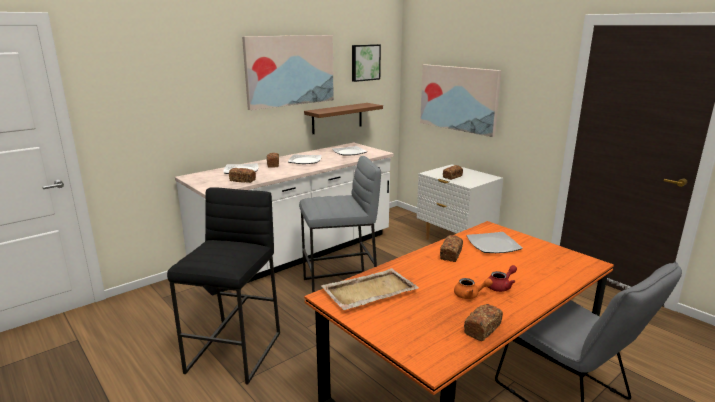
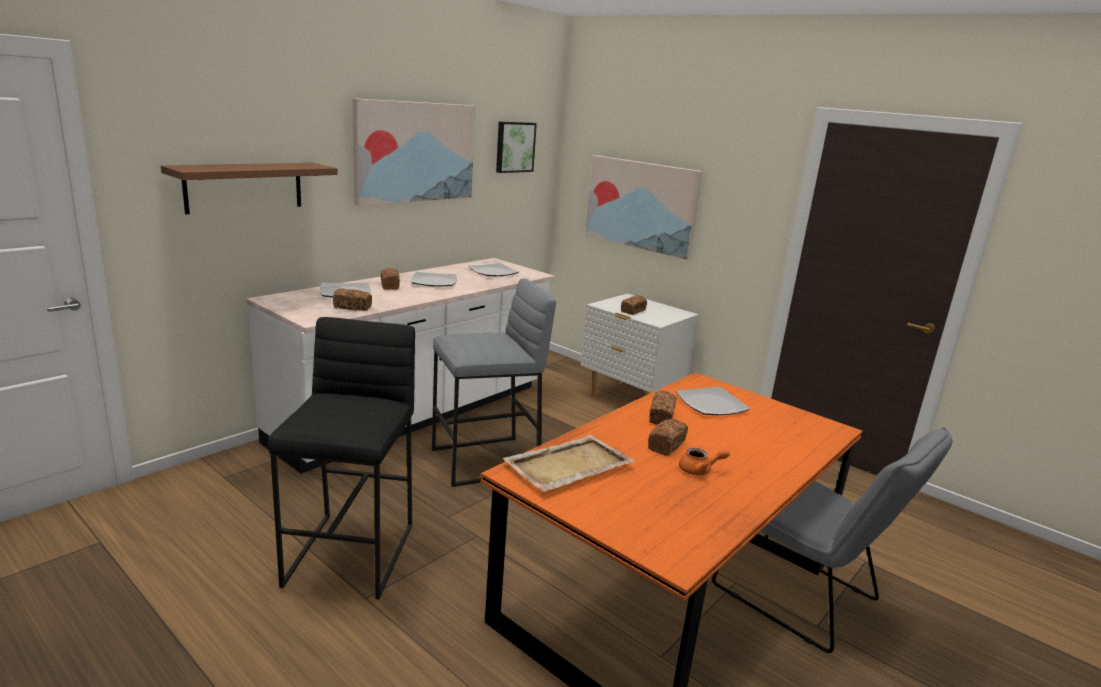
camera: 10 degrees left, 0 degrees up
brown shelf [304,103,383,134] -> brown shelf moved to [161,163,338,214]
bread [464,304,503,341] -> bread moved to [648,419,688,456]
red teapot [488,265,517,292] -> none

